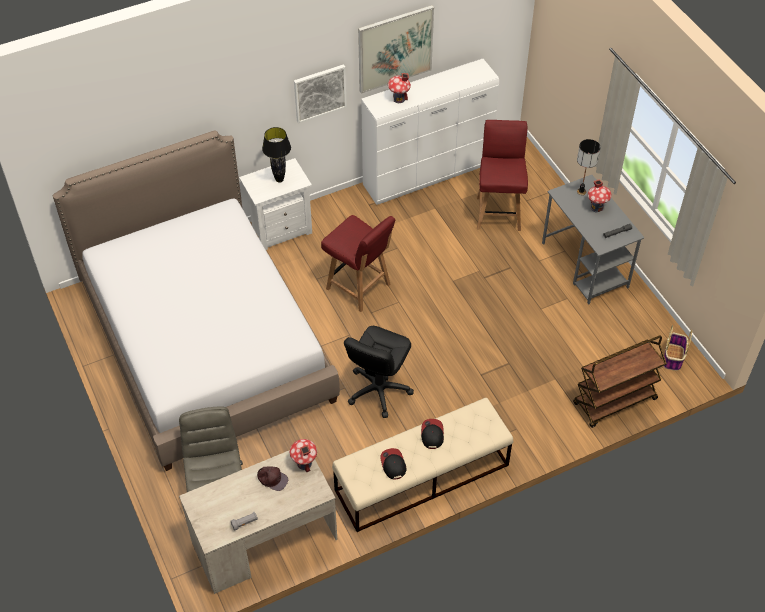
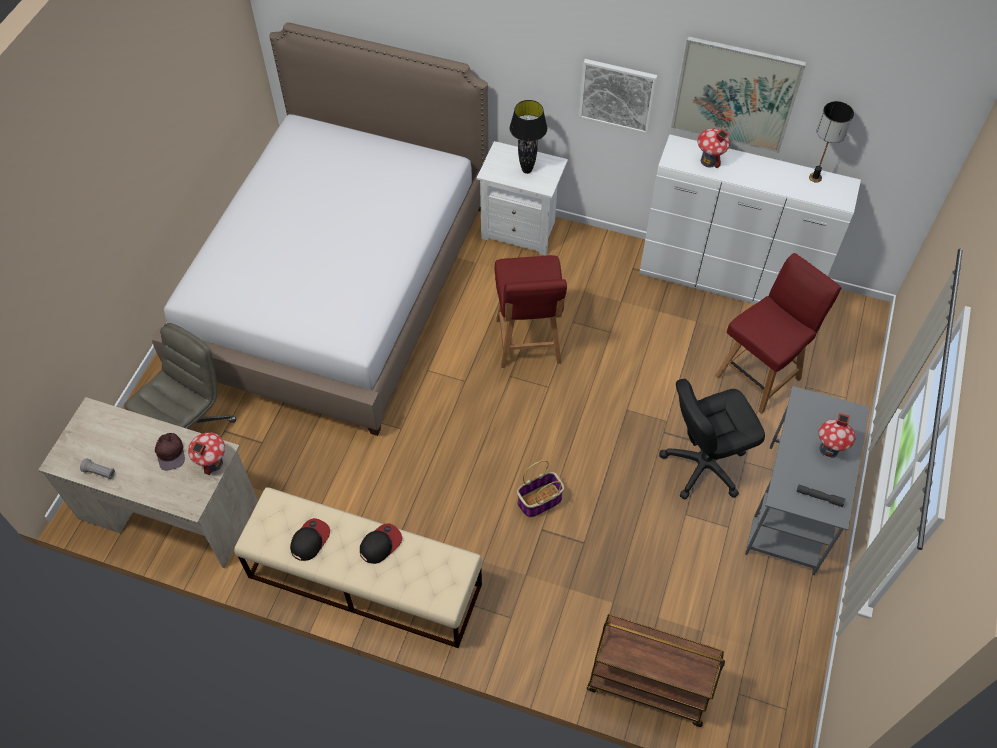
camera: 45 degrees right, 5 degrees up
black office chair [344,326,414,418] -> black office chair moved to [659,379,765,499]
table lamp [577,139,600,195] -> table lamp moved to [809,101,854,183]
basket [664,325,692,371] -> basket moved to [517,460,564,518]

